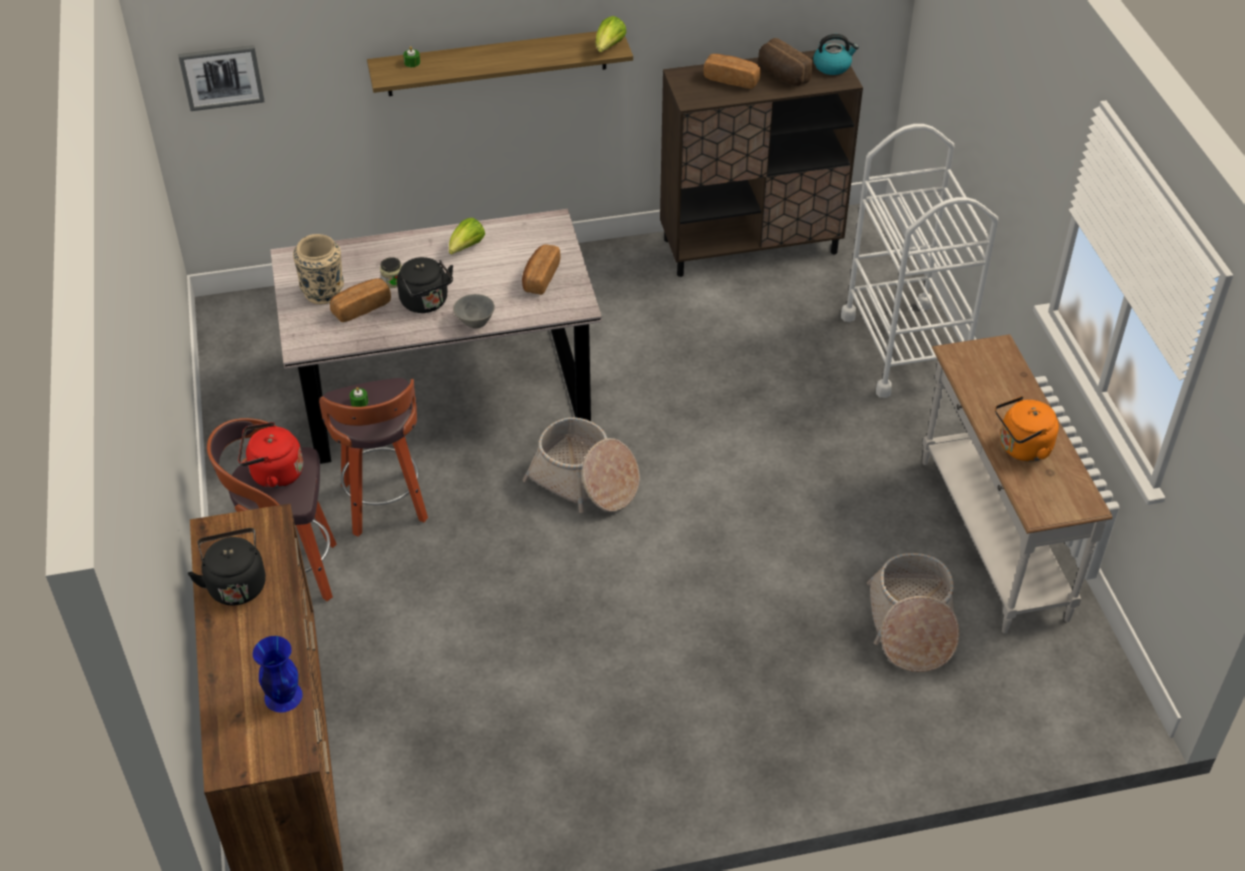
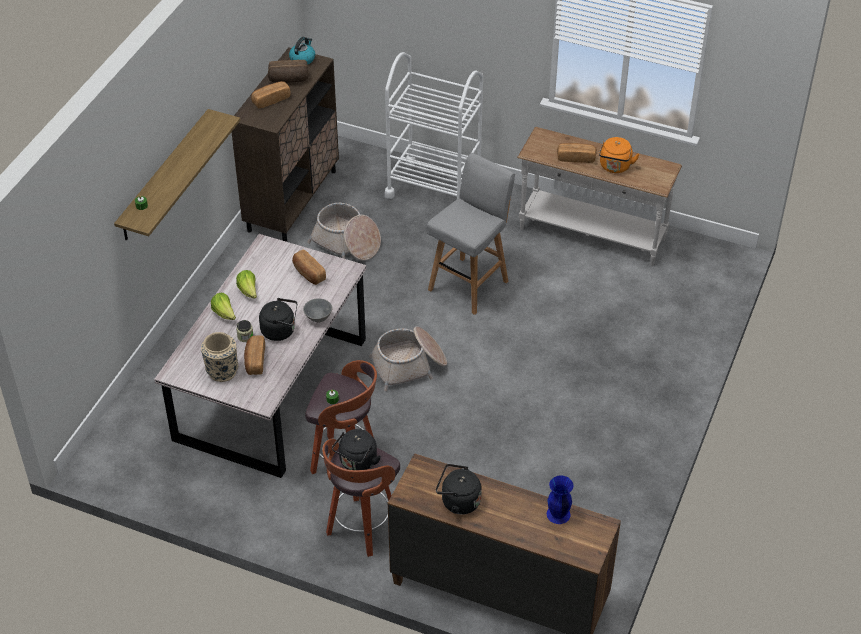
camera: 55 degrees left, 0 degrees up
picture [178,45,265,111] -> none
red kettle [238,422,303,488] -> black kettle [332,429,381,470]
lettuce [595,16,627,53] -> lettuce moved to [211,293,236,320]
basket [867,553,959,672] -> basket moved to [307,203,381,261]
none -> grey stool [427,153,515,315]
none -> bread [557,143,597,163]

